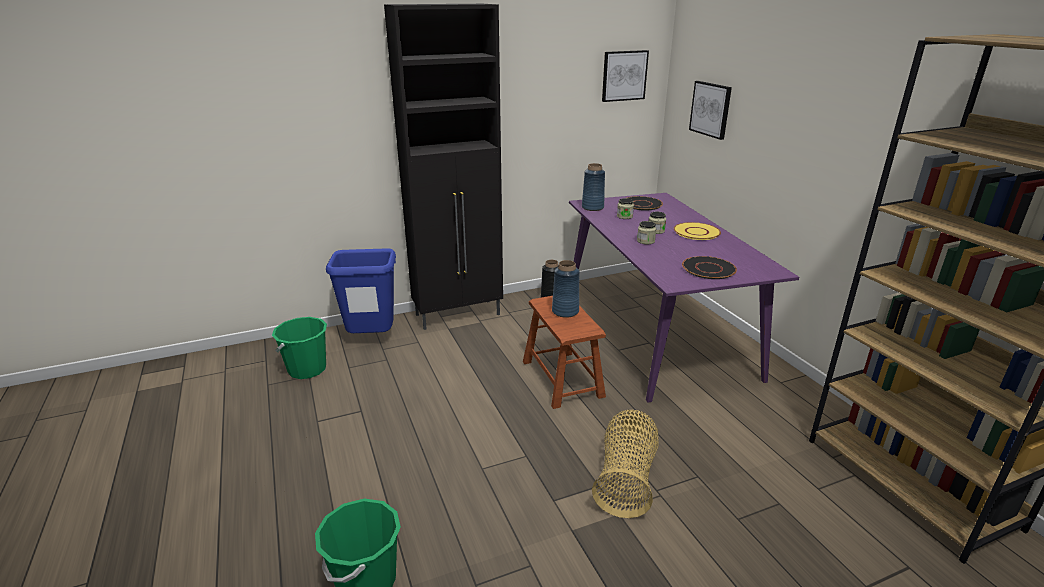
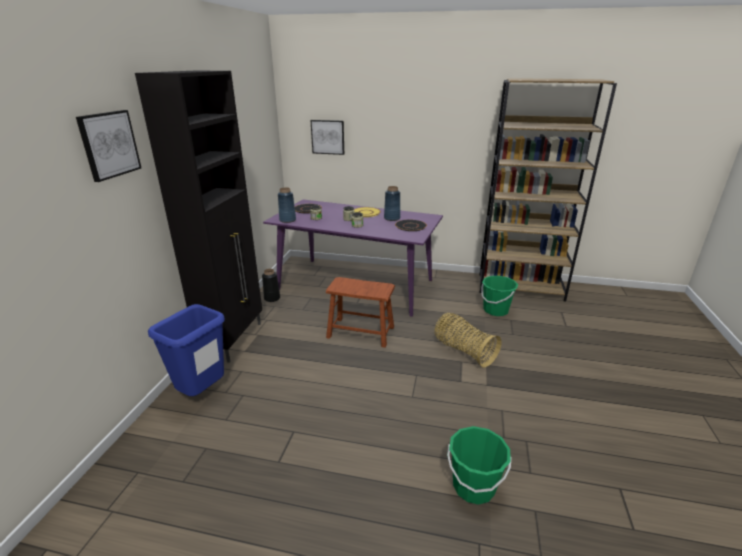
camera: 55 degrees left, 0 degrees up
green bucket [272,317,327,379] -> green bucket moved to [481,276,518,316]
blue vase [552,260,580,318] -> blue vase moved to [384,186,400,221]
picture [602,50,649,102] -> picture moved to [76,110,141,182]

